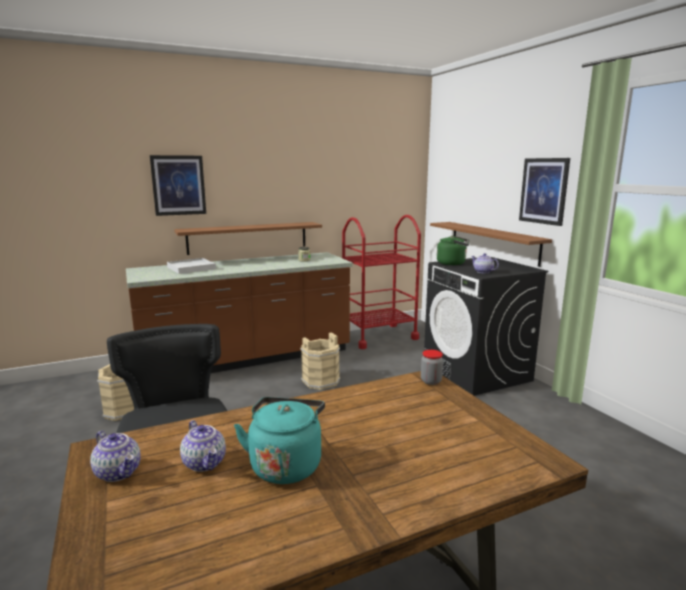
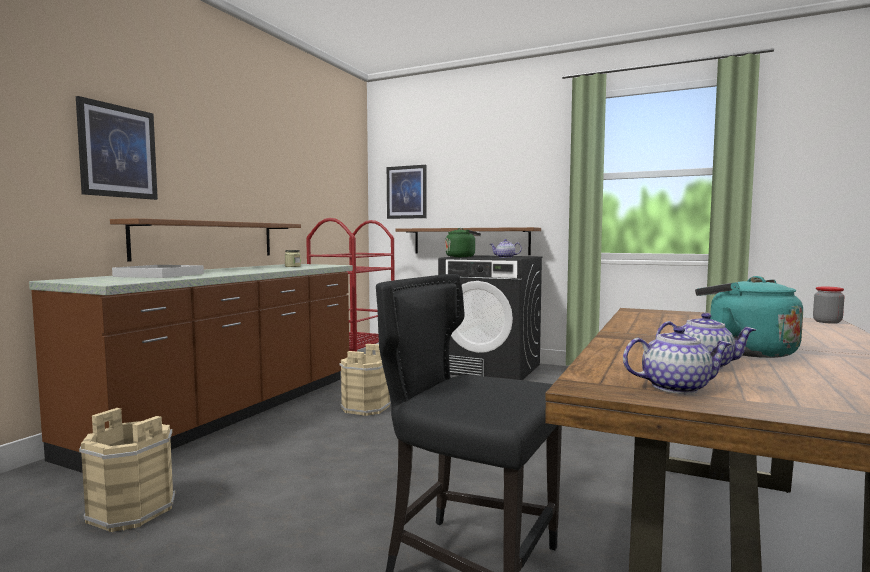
camera: 40 degrees left, 10 degrees down
jar [421,350,443,385] -> jar moved to [813,286,845,324]
picture [519,158,570,226] -> picture moved to [387,165,427,219]

